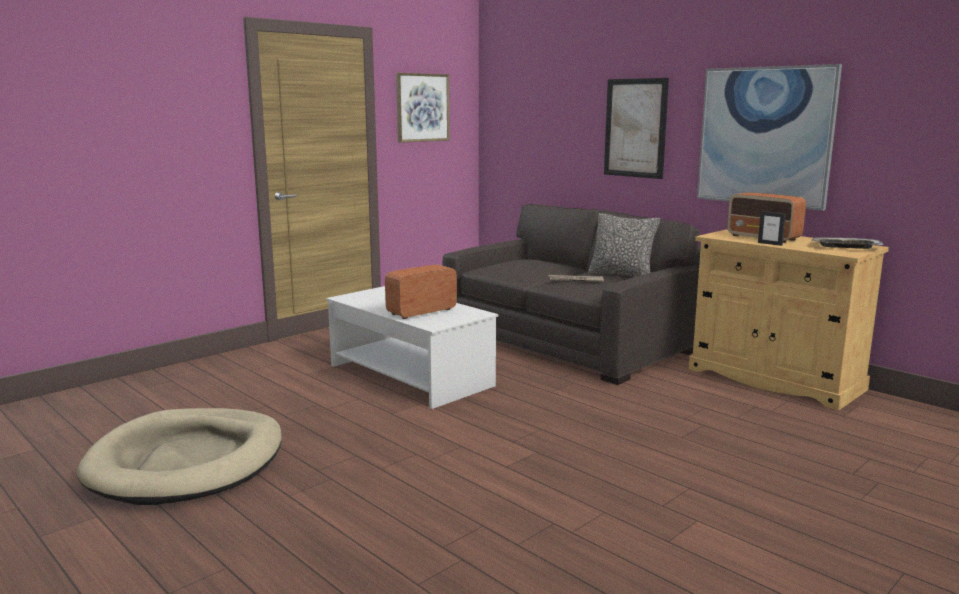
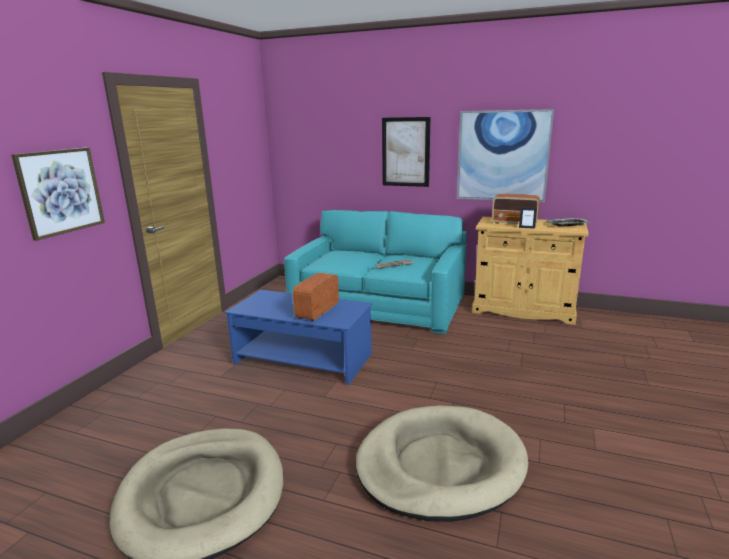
camera: 25 degrees left, 5 degrees up
white coffee table [326,286,499,409] -> blue coffee table [225,290,373,385]
picture [396,73,450,143] -> picture moved to [11,148,105,241]
grey sofa [442,204,701,385] -> turquoise sofa [284,210,467,334]
pillow [588,213,660,277] -> none
none -> beige dog bed [356,405,528,522]

